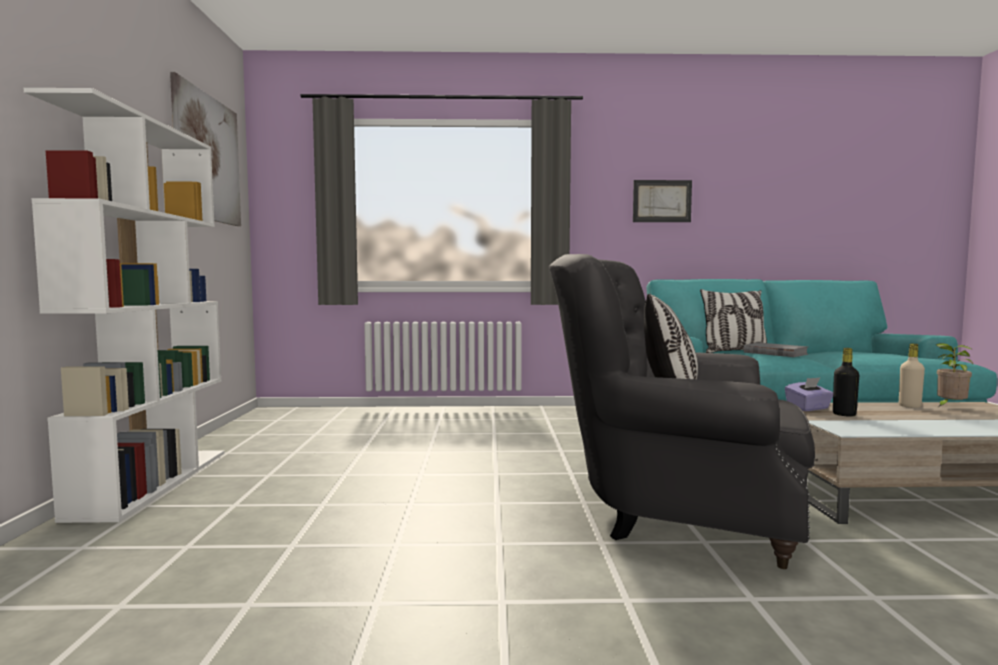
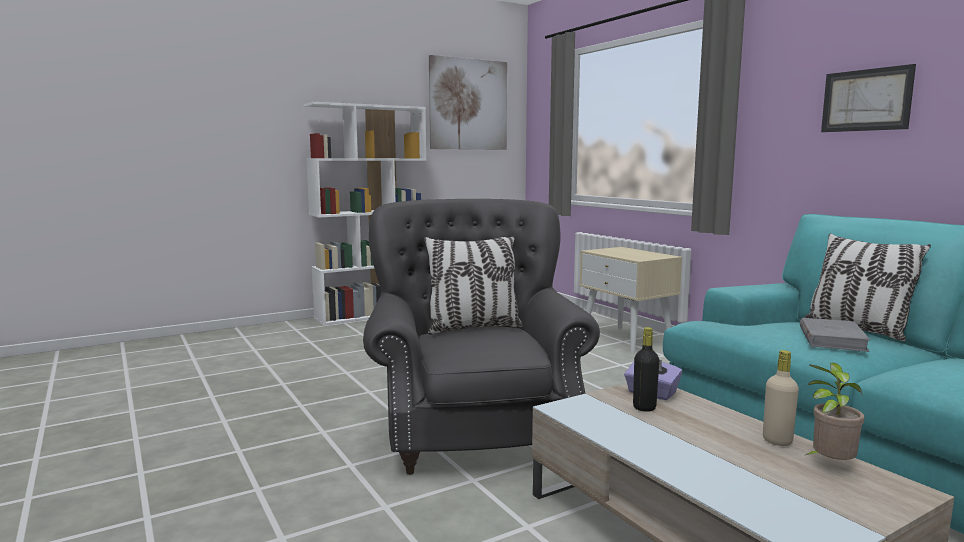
camera: 60 degrees right, 5 degrees up
none -> beige nightstand [579,247,682,354]

